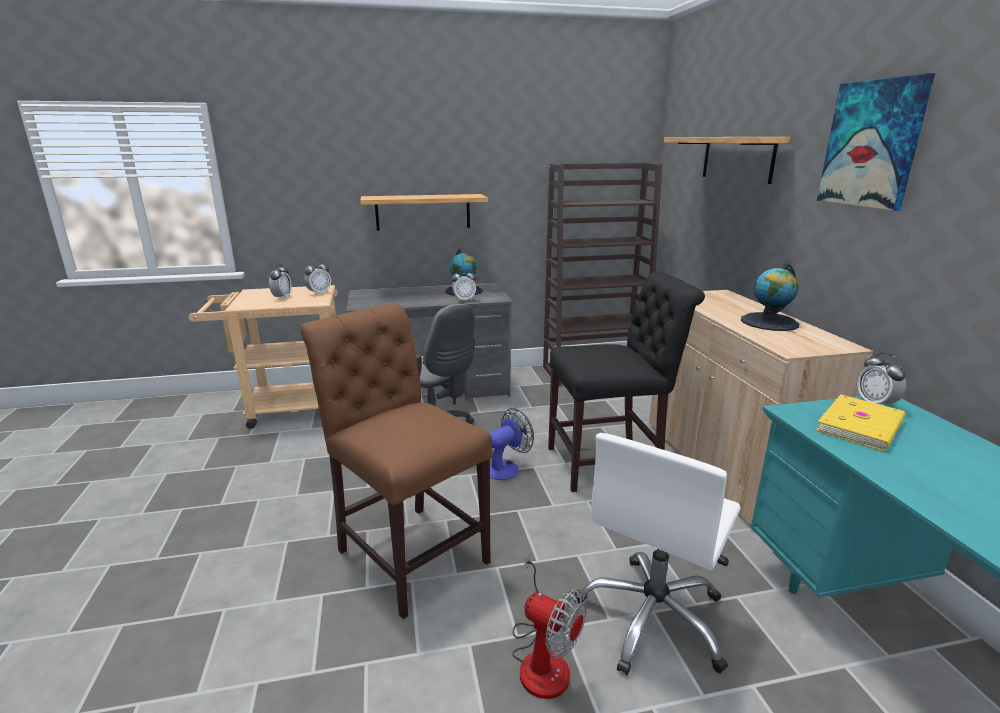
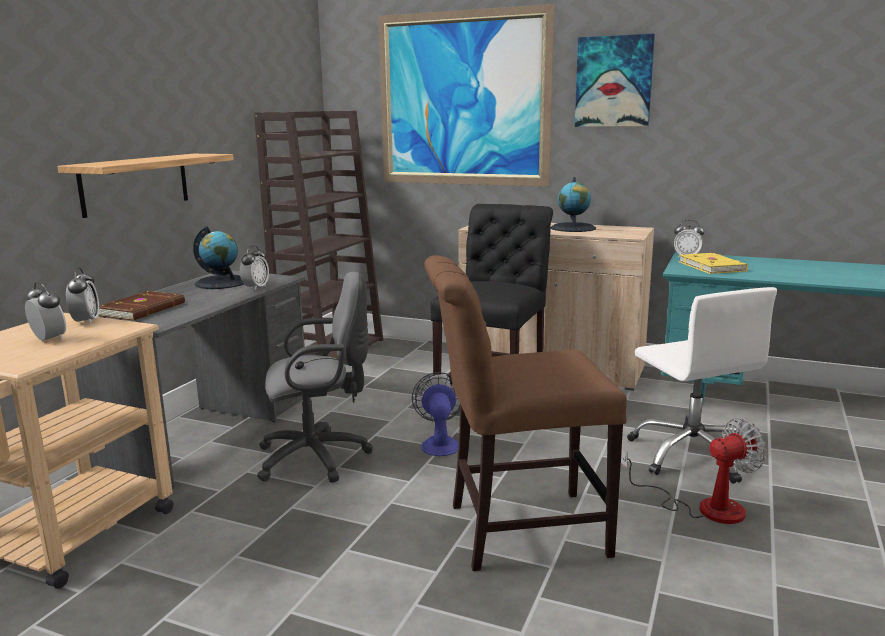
camera: 55 degrees left, 5 degrees down
shelf [664,137,790,184] -> picture [378,4,555,187]
none -> brown book [99,291,185,320]

